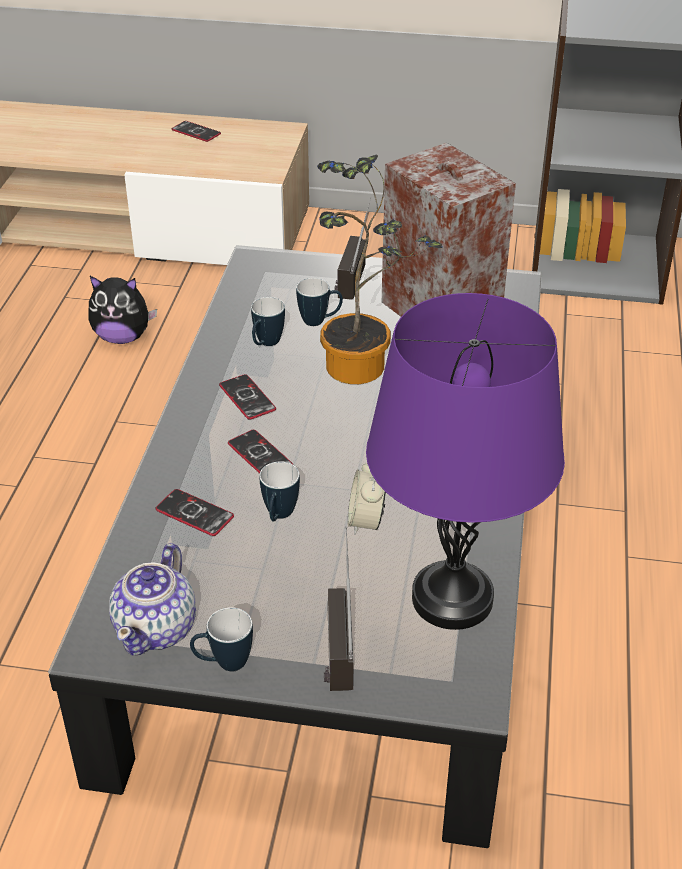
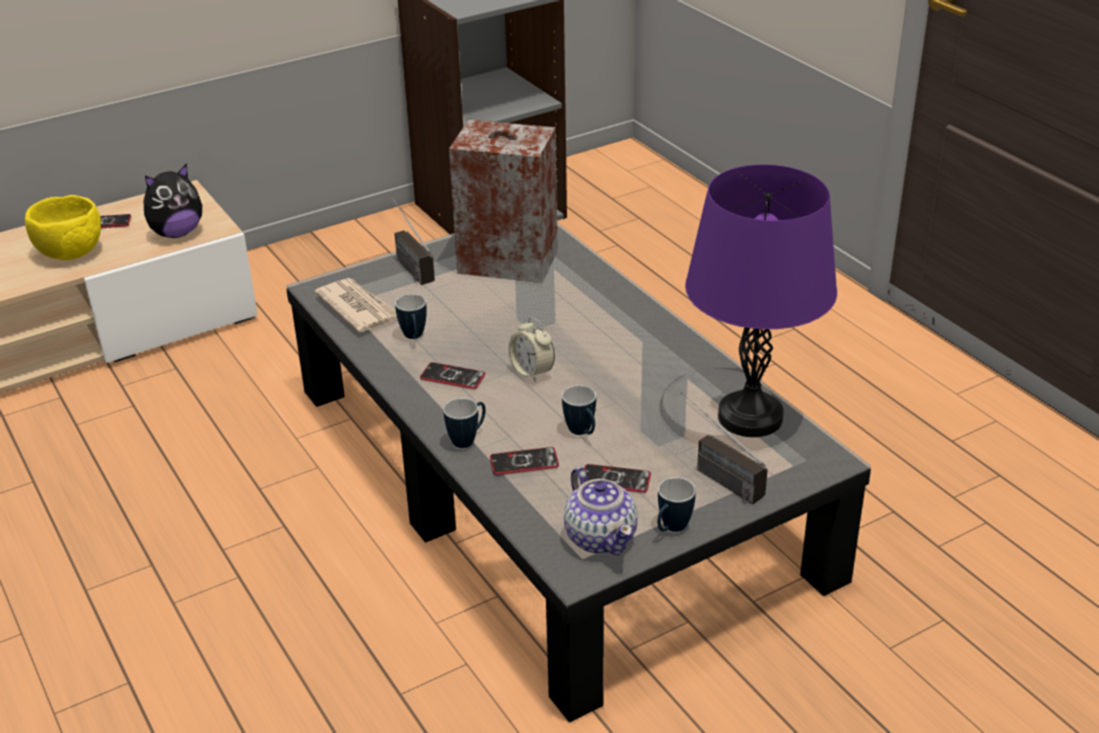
camera: 40 degrees left, 5 degrees down
plush toy [88,276,157,344] -> plush toy moved to [144,163,202,238]
phone [228,430,293,473] -> phone moved to [584,464,651,493]
mug [296,278,343,326] -> mug moved to [443,398,486,448]
potted plant [317,155,443,384] -> none
alarm clock [348,463,386,535] -> alarm clock moved to [508,317,555,382]
none -> yellow bowl [25,195,101,260]
none -> newspaper [315,278,397,332]

